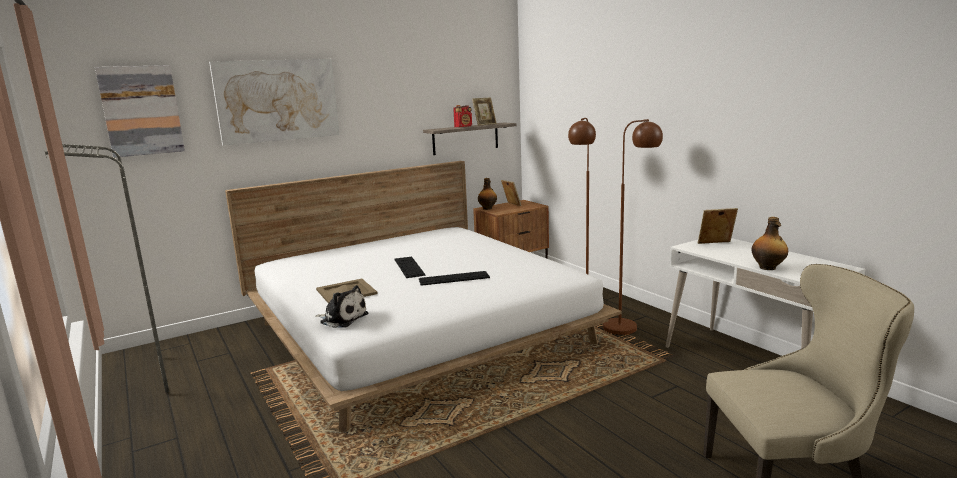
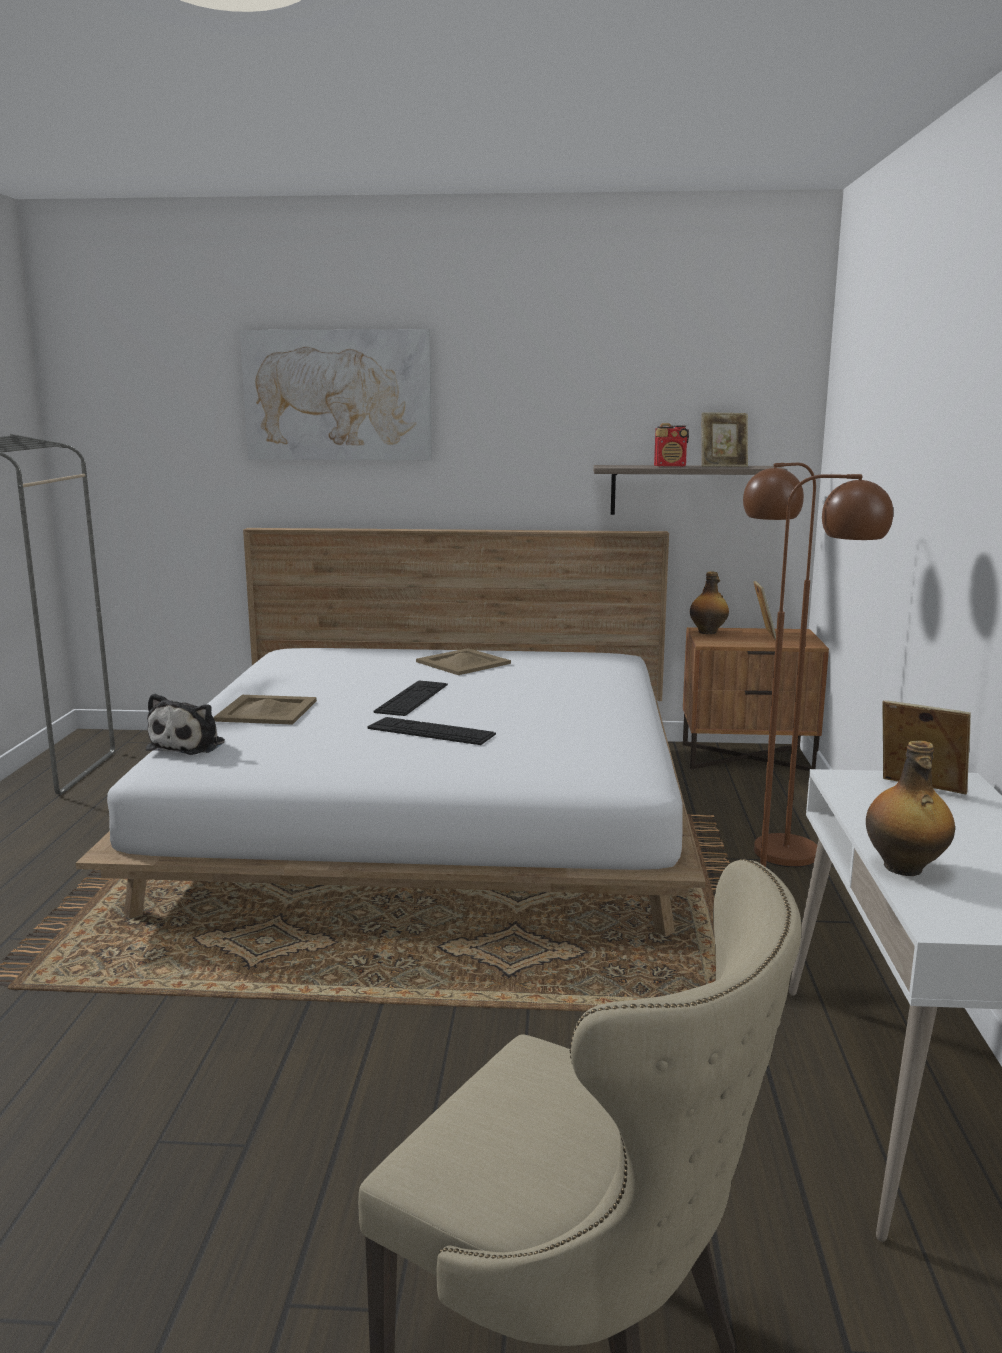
camera: 35 degrees right, 0 degrees up
picture [95,65,185,158] -> none
plush toy [315,285,369,328] -> plush toy turned 45 degrees clockwise [146,693,225,755]
none -> beige tray [416,648,511,675]

